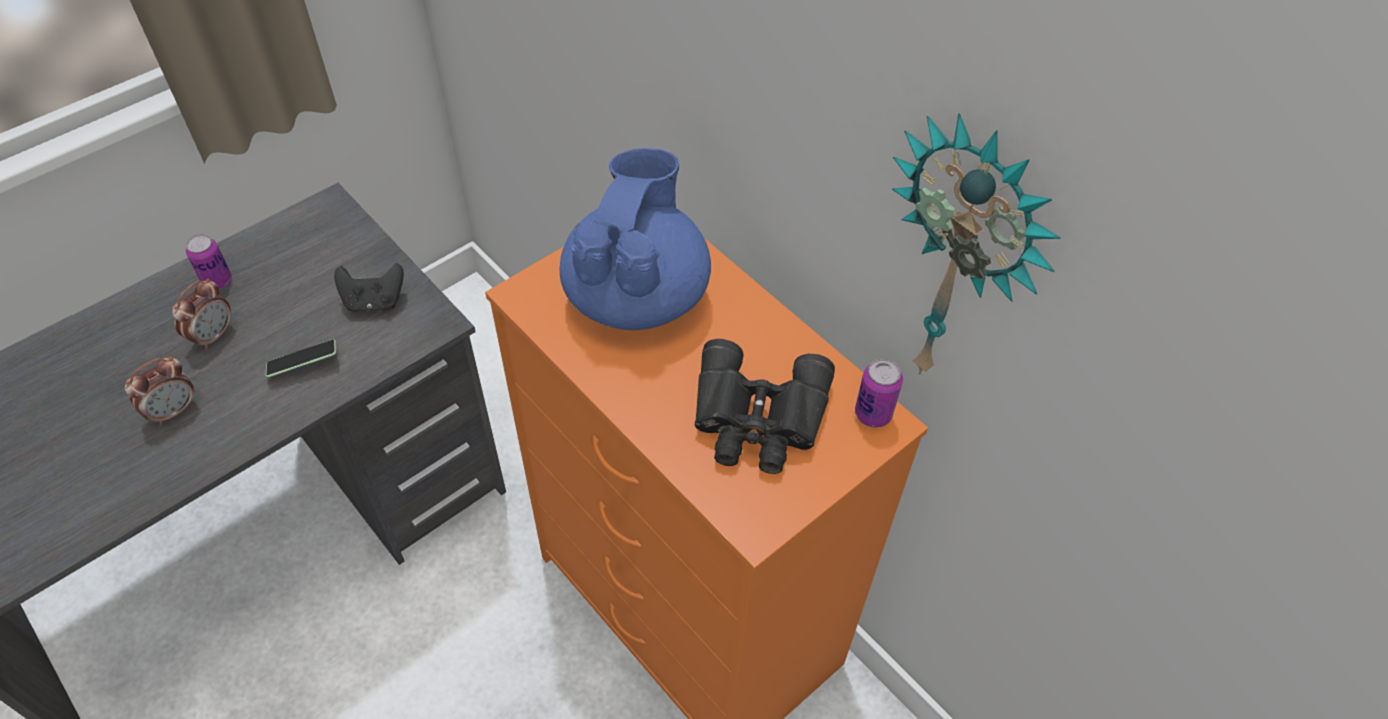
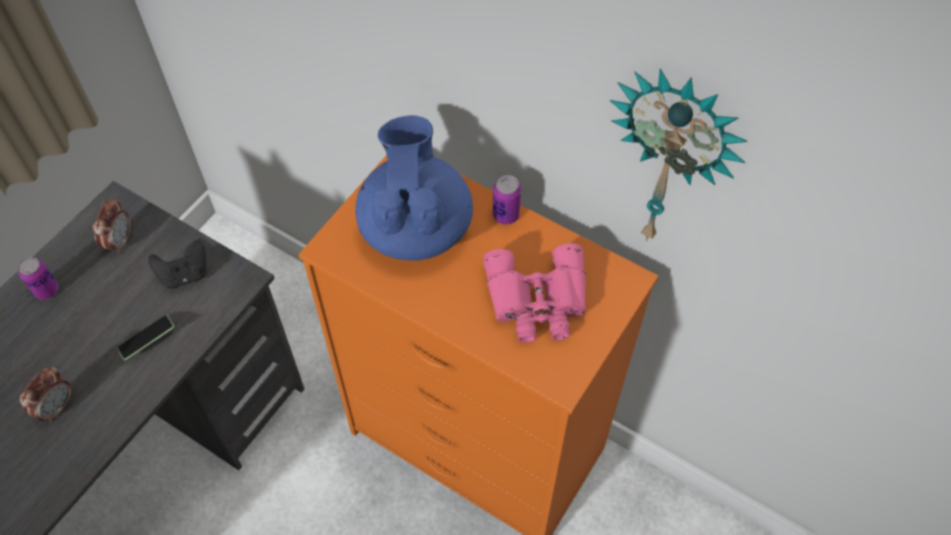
camera: 15 degrees left, 5 degrees up
alarm clock [172,279,231,350] -> alarm clock moved to [92,198,130,254]
black binoculars [695,339,835,474] -> pink binoculars [483,243,586,343]
can [855,358,903,427] -> can moved to [493,175,521,225]

